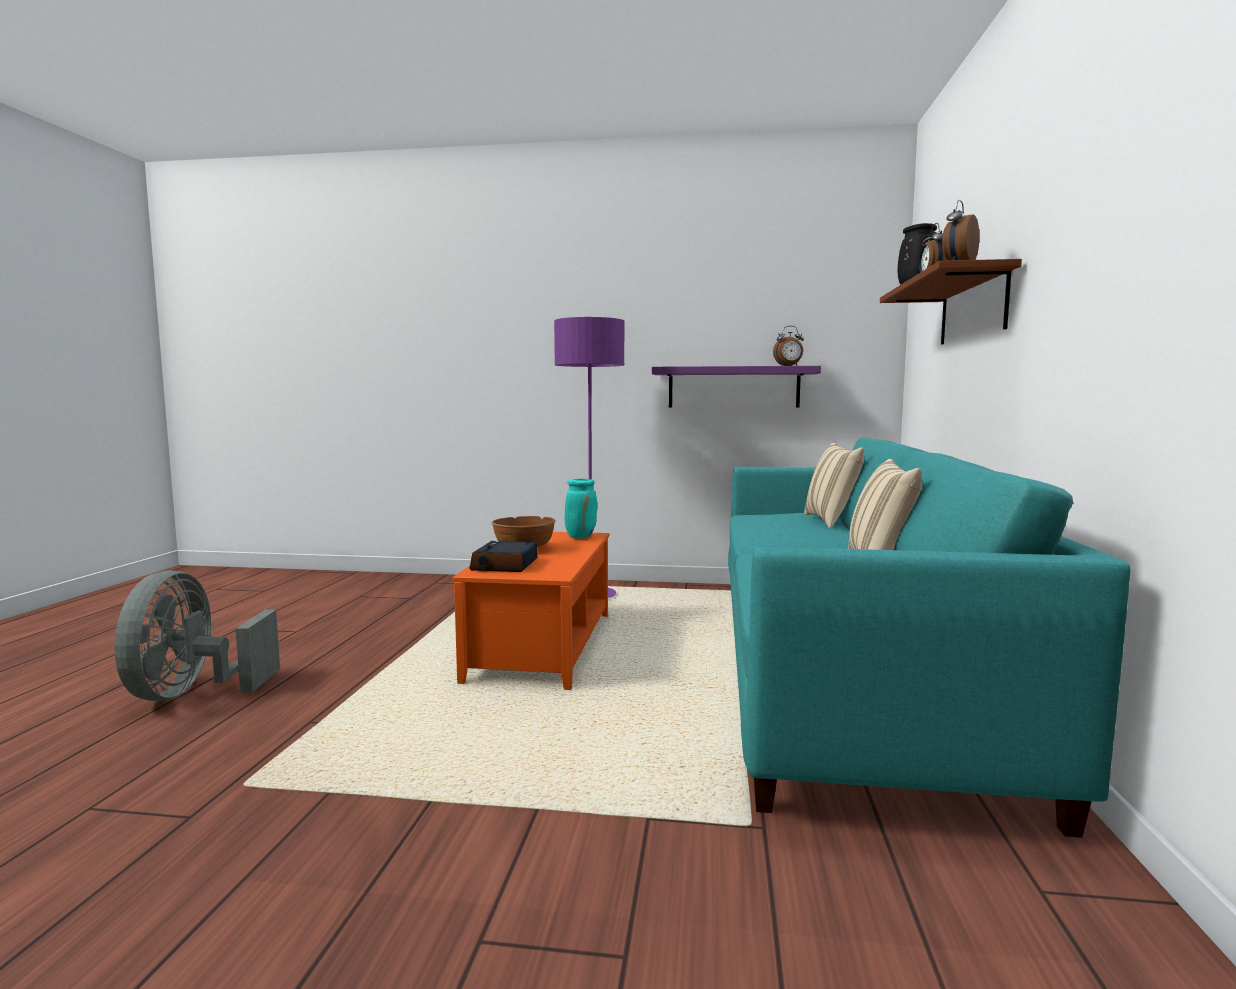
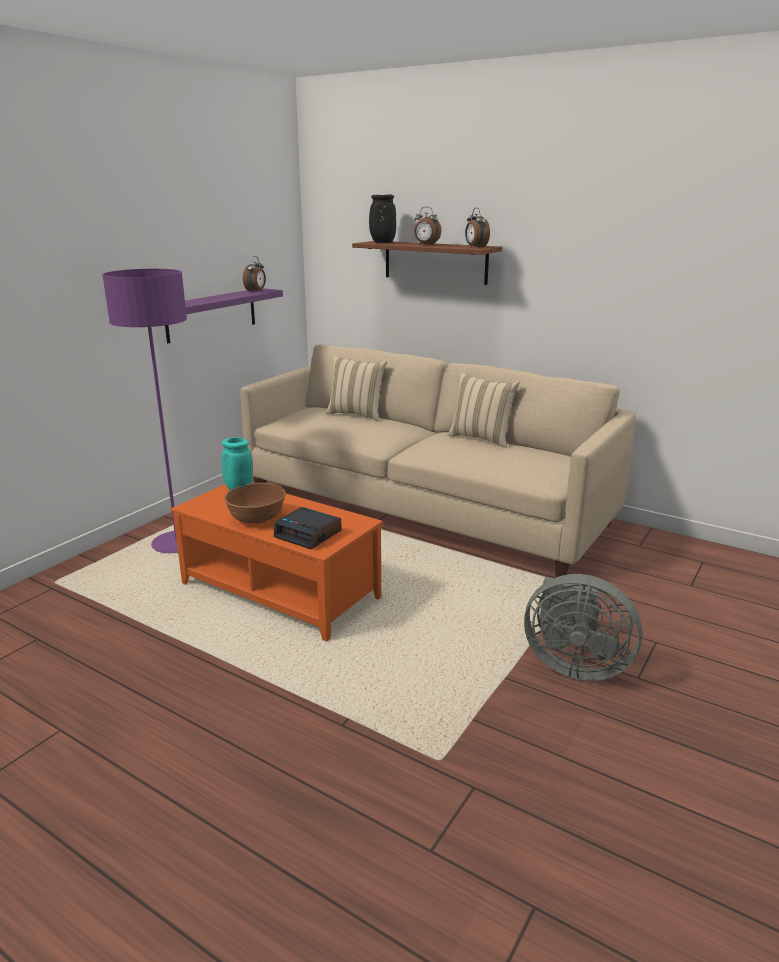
camera: 65 degrees left, 15 degrees up
grey fan [114,571,280,701] -> grey fan moved to [524,574,642,681]
turquoise sofa [728,438,1130,838] -> beige sofa [240,344,636,577]

